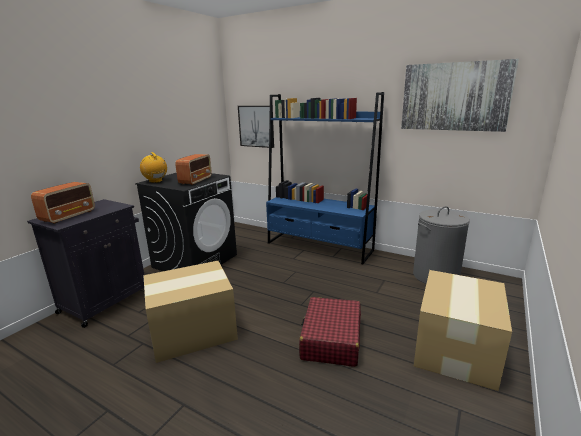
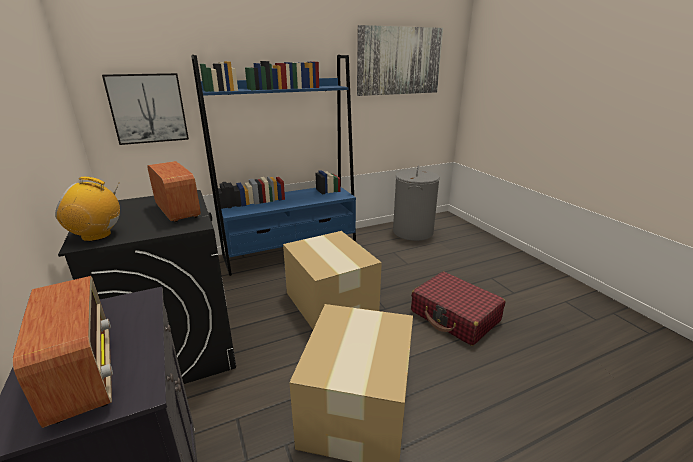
camera: 55 degrees left, 5 degrees up
cardboard box [414,270,512,391] -> cardboard box moved to [283,231,382,329]

